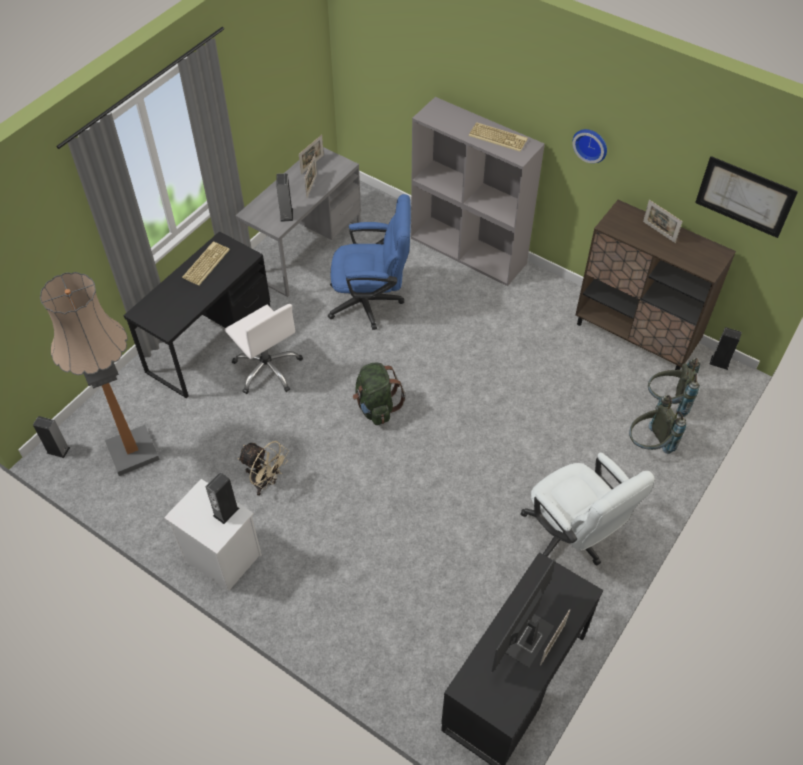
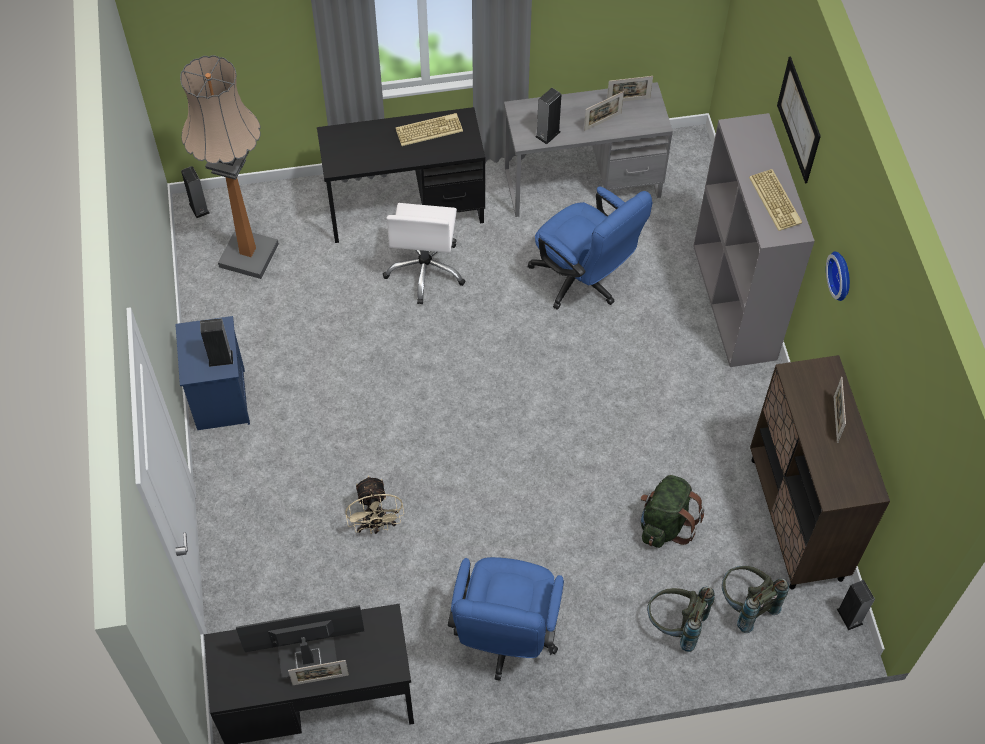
camera: 45 degrees right, 5 degrees up
white nightstand [164,479,262,591] -> blue nightstand [175,316,250,430]
beige fan [238,441,289,496] -> beige fan moved to [345,476,404,534]
green backpack [353,362,405,425] -> green backpack moved to [641,475,704,548]
white office chair [521,453,655,565] -> blue office chair [448,557,564,681]
picture [695,156,798,238] -> picture moved to [777,57,821,184]

